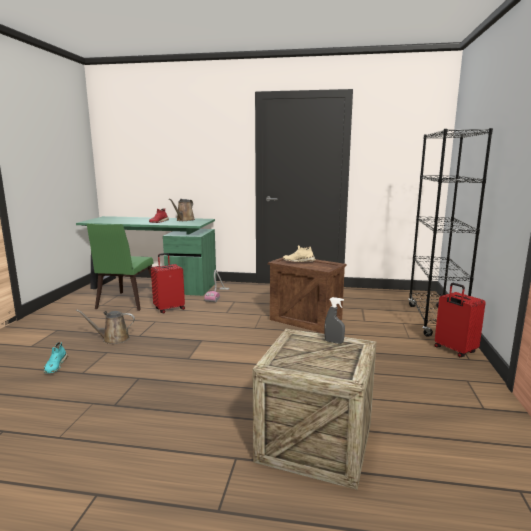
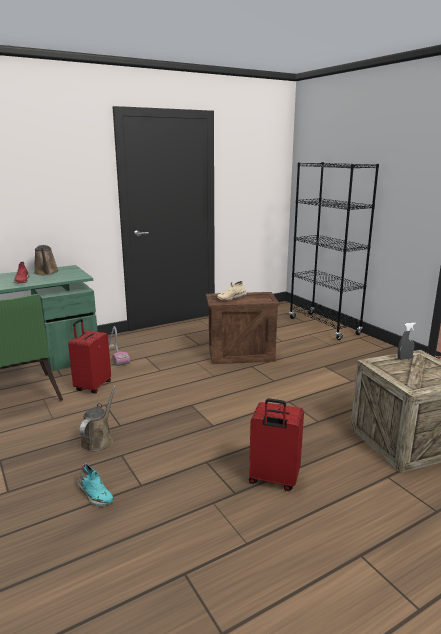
camera: 40 degrees left, 5 degrees up
brown watering can [76,310,135,344] -> brown watering can turned 150 degrees clockwise [79,385,116,452]
red suitcase [434,283,485,357] -> red suitcase moved to [249,398,304,491]

